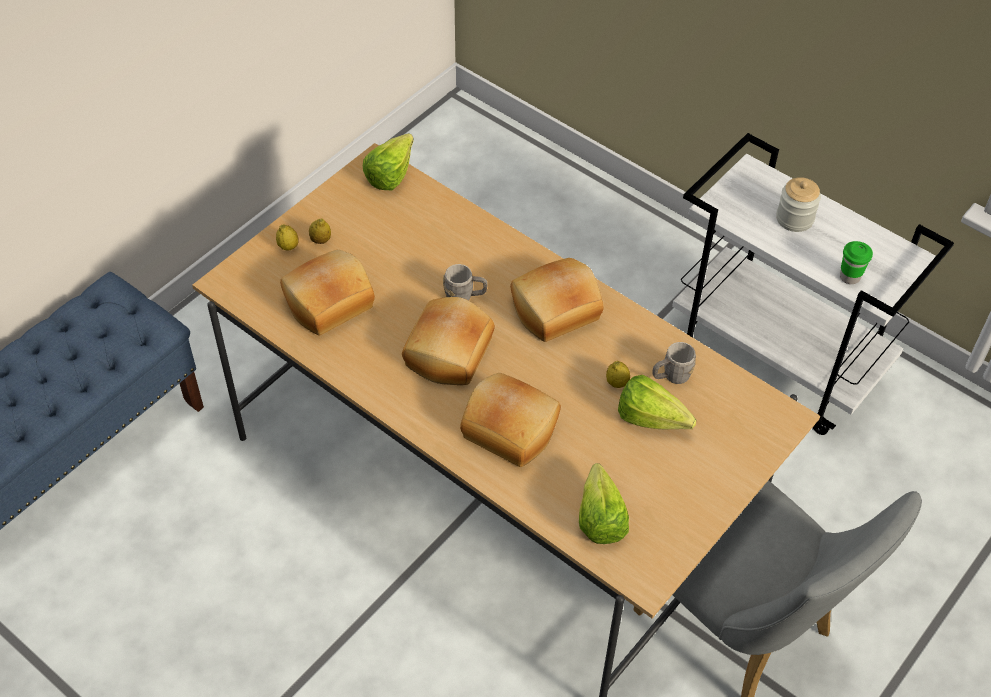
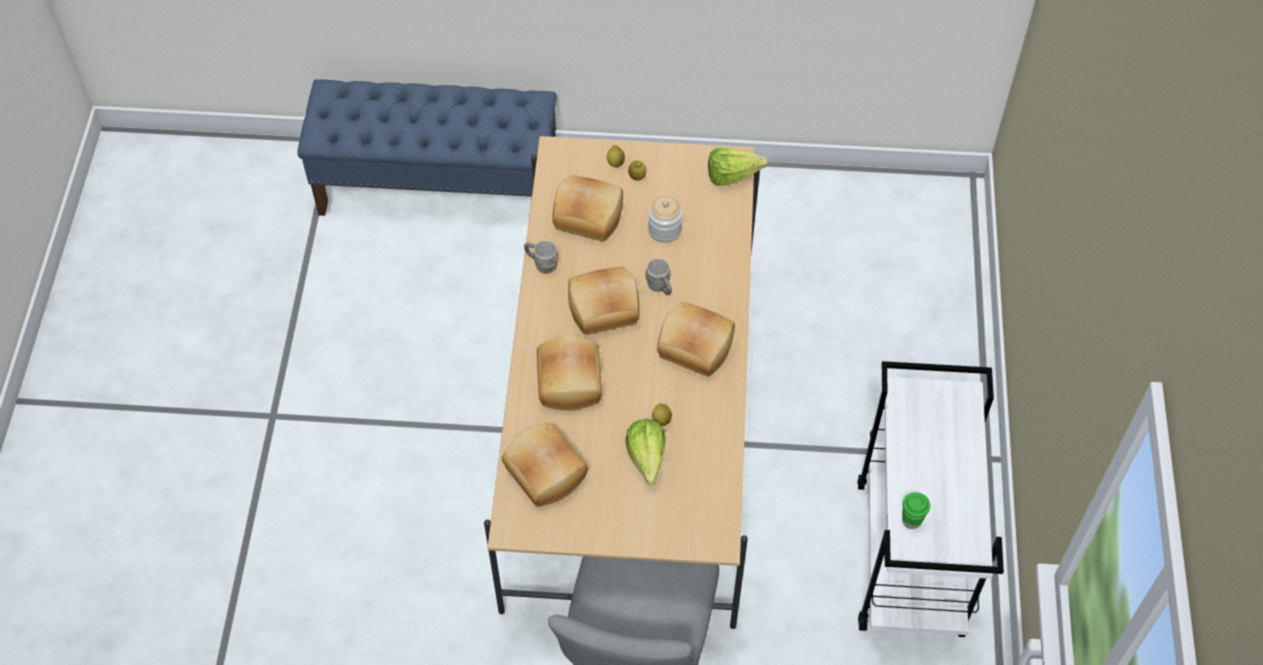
camera: 55 degrees right, 5 degrees up
lettuce [579,463,629,544] -> bread [502,424,588,507]
grey mug [652,342,696,384] -> grey mug moved to [524,240,558,274]
jar [776,177,821,232] -> jar moved to [648,196,683,243]

